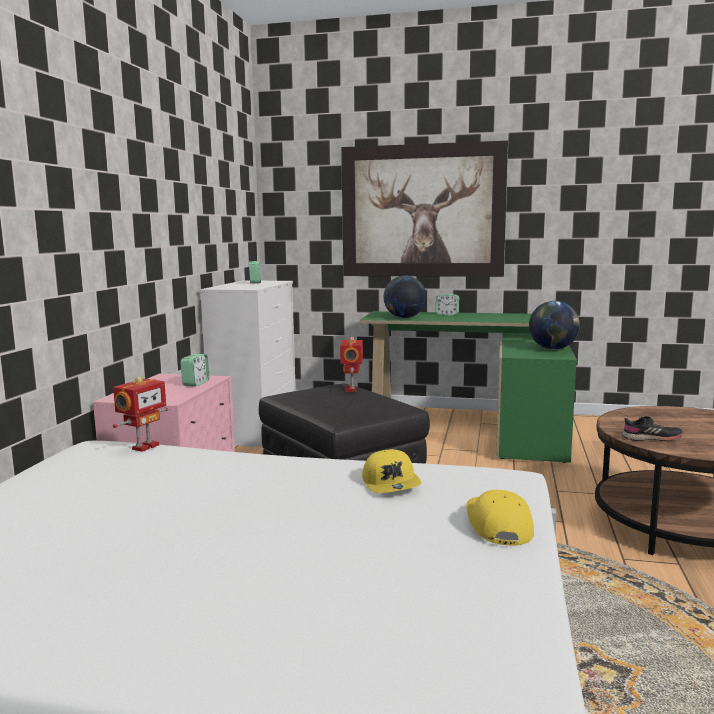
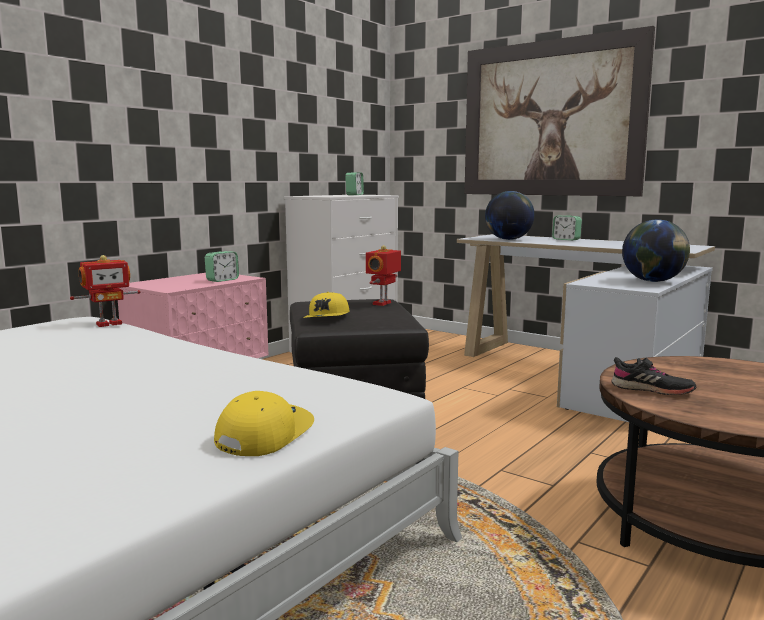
camera: 25 degrees right, 0 degrees up
green desk [360,311,577,463] -> white desk [457,234,715,422]
yellow cap [362,449,421,493] -> yellow cap moved to [303,292,350,318]

